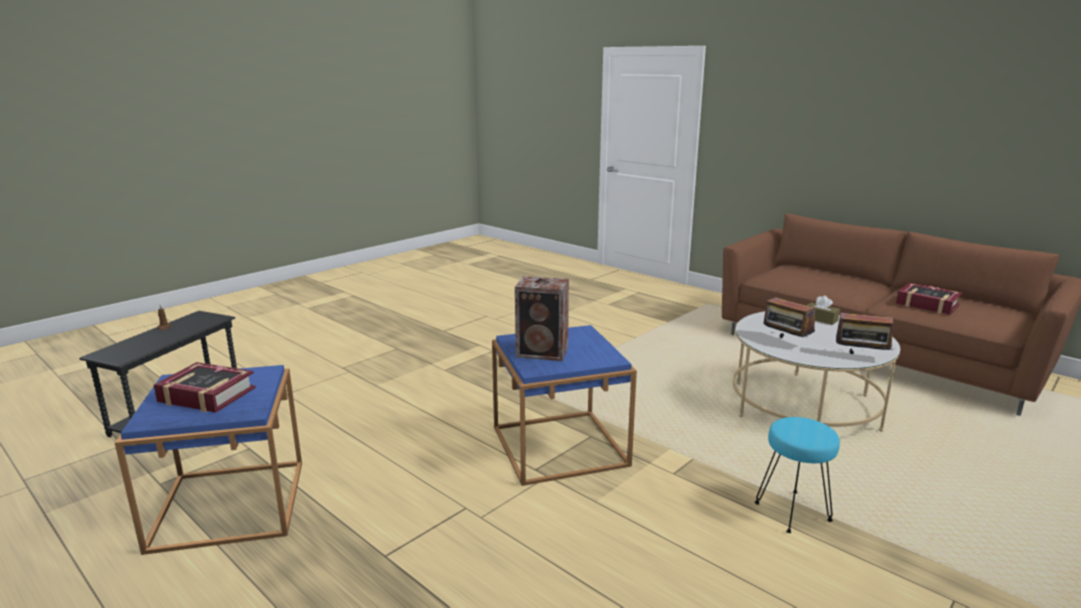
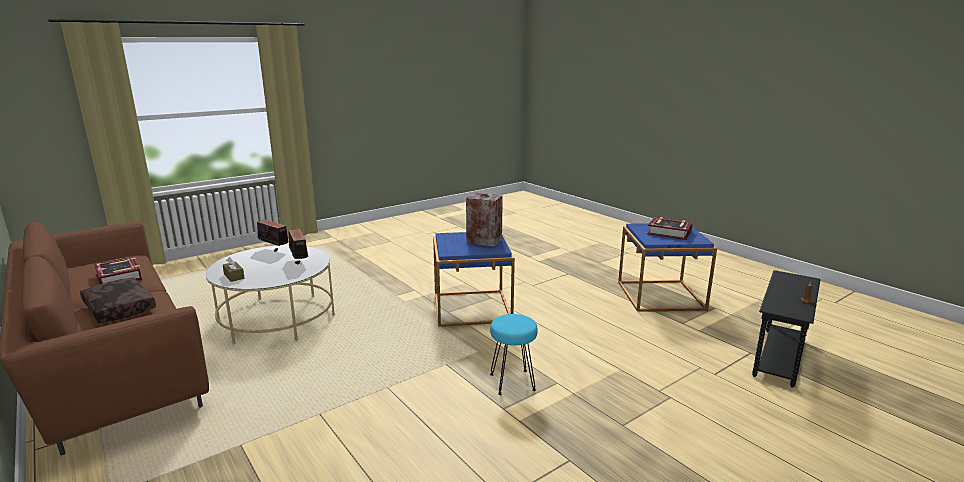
camera: 170 degrees left, 0 degrees up
turquoise stool [755,417,840,533] -> turquoise stool moved to [490,314,538,395]
none -> brown pillow [80,278,156,323]

